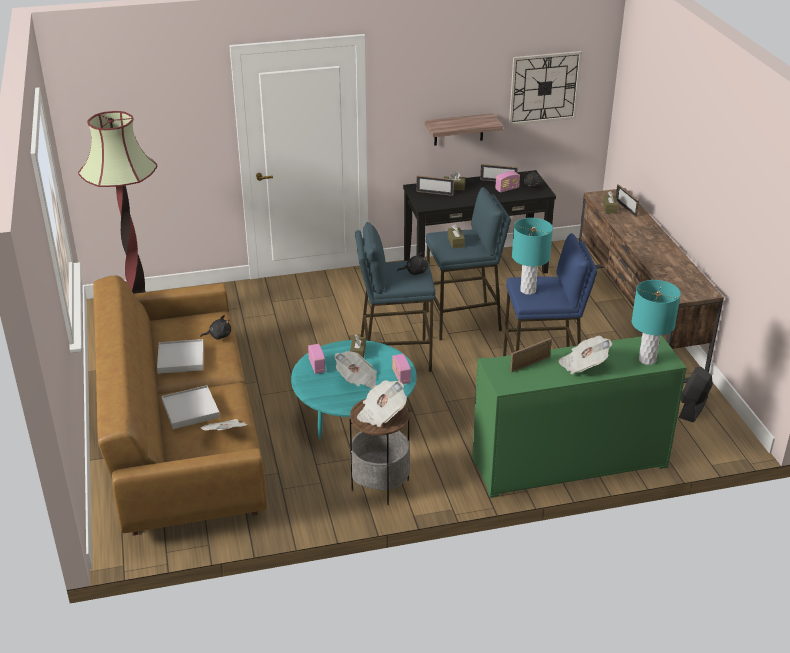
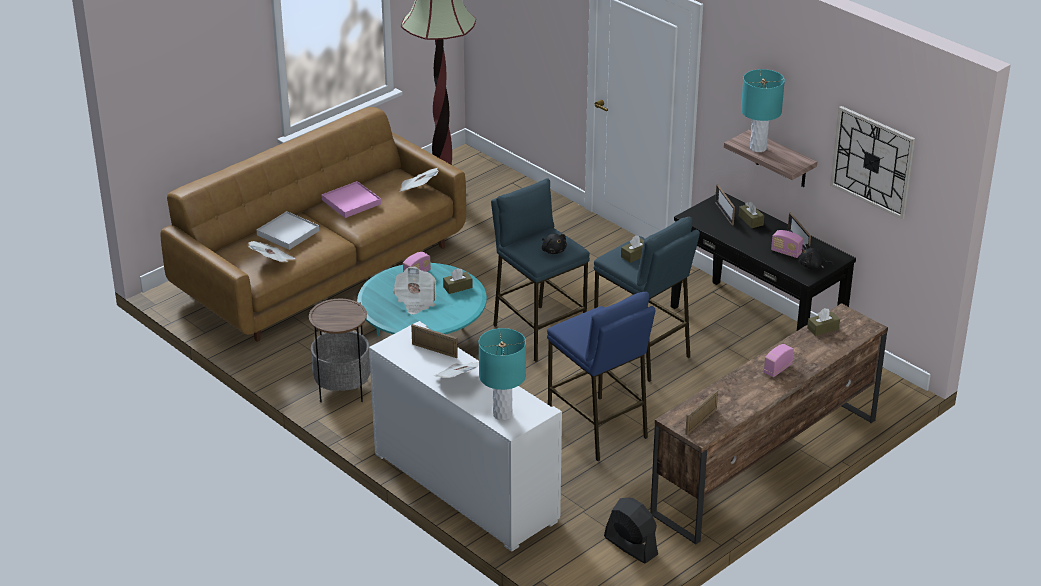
camera: 60 degrees right, 0 degrees up
white tray [157,339,204,374] -> pink tray [321,181,381,218]
black plush toy [200,315,231,340] -> none
newspaper [357,380,407,427] -> newspaper moved to [399,168,439,192]
radio [392,354,411,384] -> radio moved to [764,344,794,377]
green cabinet [472,335,687,498] -> white cabinet [369,321,562,552]
turquoise table lamp [512,218,553,295] -> turquoise table lamp moved to [741,69,785,152]
picture frame [616,184,639,217] -> picture frame moved to [685,389,718,435]
black fan [679,367,713,423] -> black fan turned 45 degrees clockwise [604,498,658,563]

